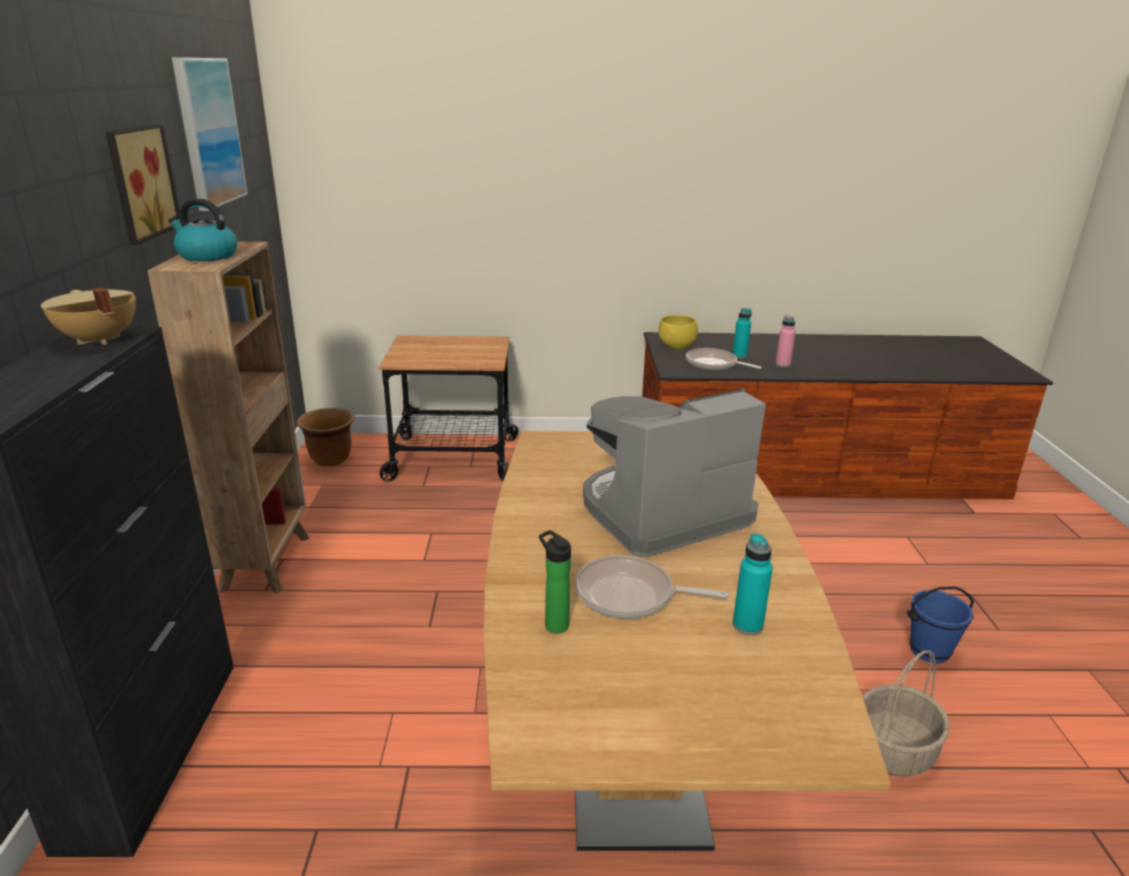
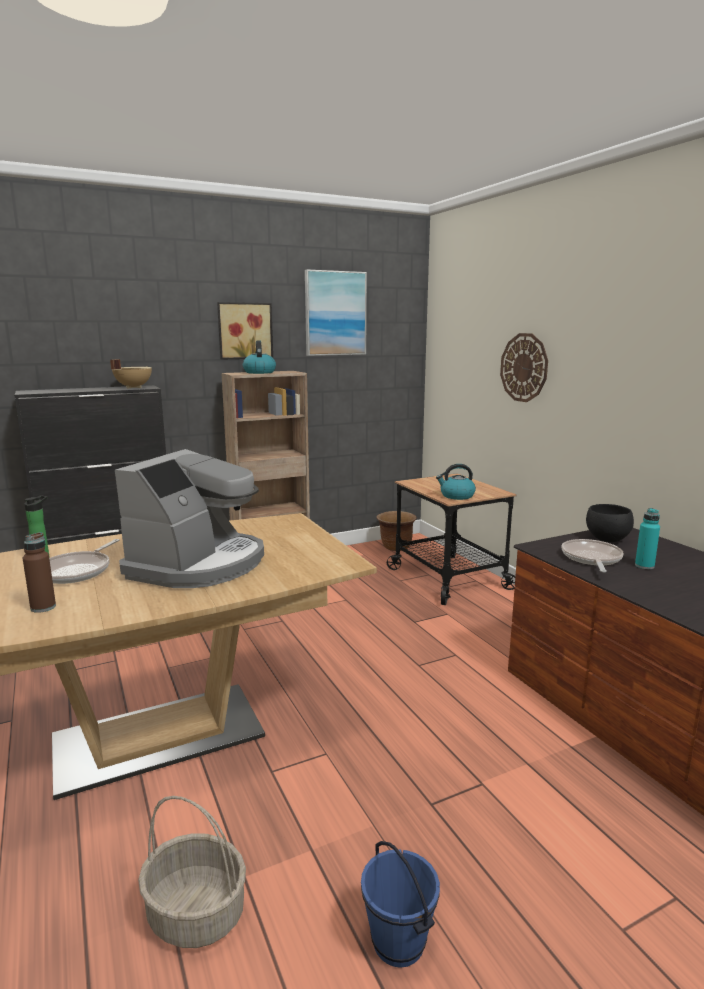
camera: 65 degrees right, 10 degrees down
frying pan [575,555,728,619] -> frying pan turned 150 degrees counterclockwise [49,539,120,584]
coffee machine [583,389,766,557] -> coffee machine turned 75 degrees clockwise [115,449,264,588]
yellow bowl [658,315,698,350] -> black bowl [586,504,634,542]
turquoise bottle [733,533,773,635] -> brown bottle [23,532,56,613]
pink bottle [775,315,796,368] -> none
none -> kettle [436,464,476,500]
none -> wall clock [500,333,548,402]

